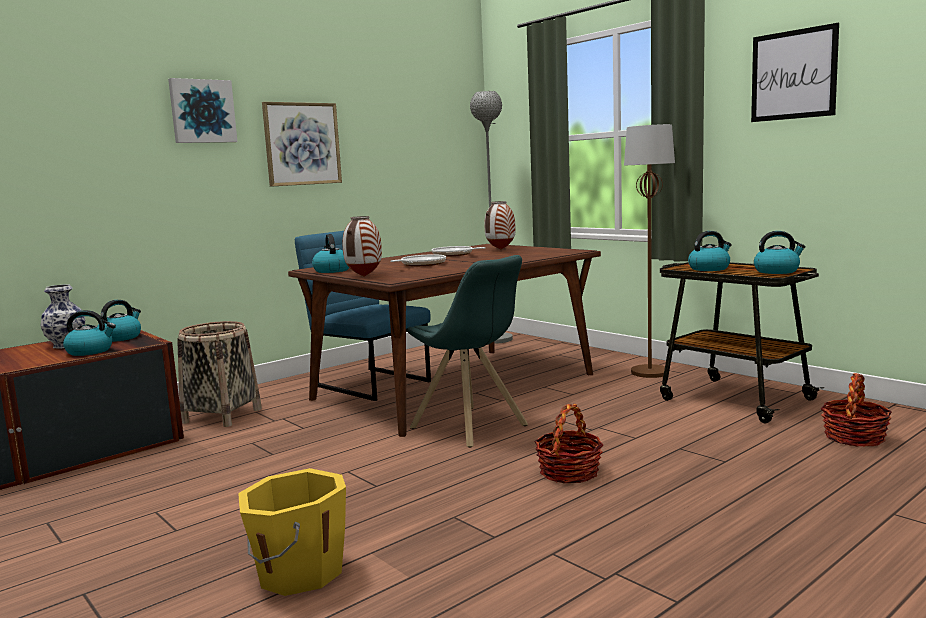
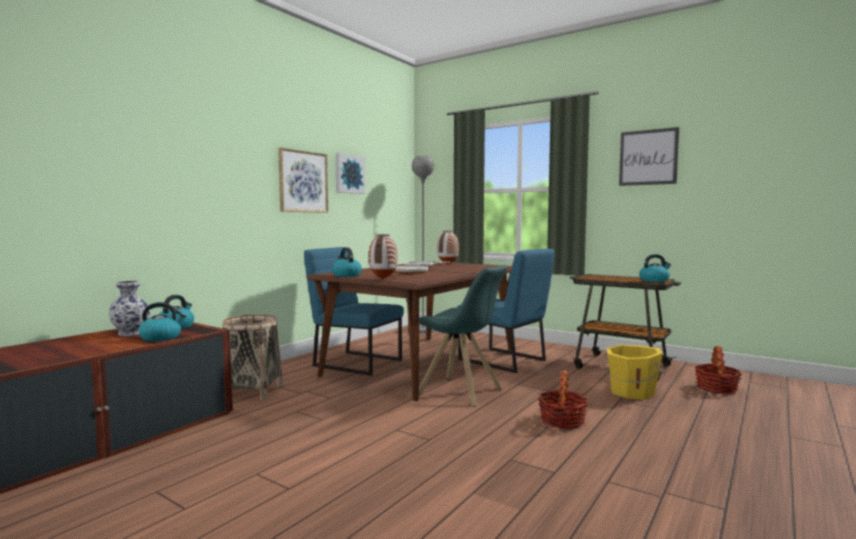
camera: 15 degrees left, 5 degrees down
picture [168,78,238,143] -> picture moved to [335,153,366,194]
yellow bucket [238,468,346,596] -> yellow bucket moved to [603,345,663,400]
brown floor lamp [624,124,675,378] -> none
kettle [688,231,732,271] -> none
none -> blue chair [457,249,555,373]

